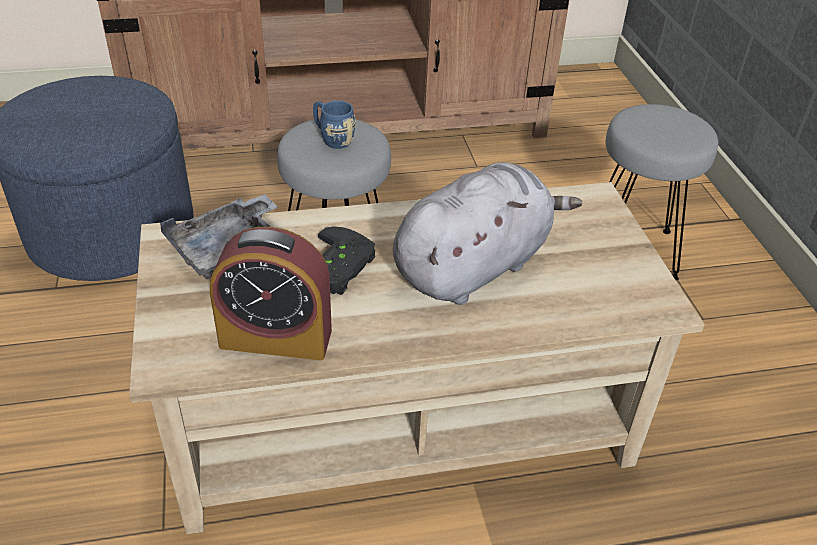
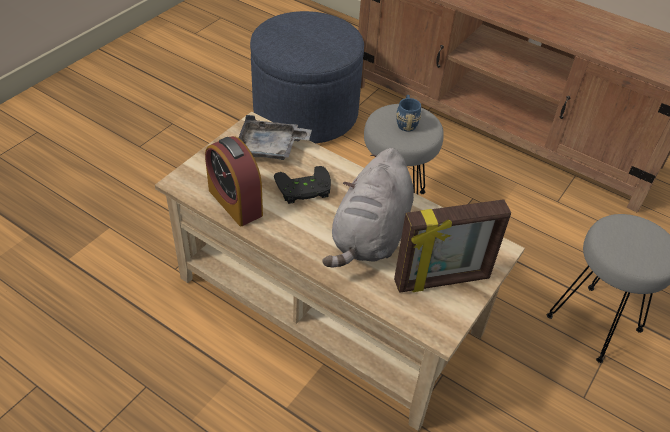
camera: 45 degrees right, 5 degrees up
grey plush toy [393,162,582,305] -> grey plush toy turned 105 degrees clockwise [322,148,414,268]
none -> picture frame [394,199,511,293]

